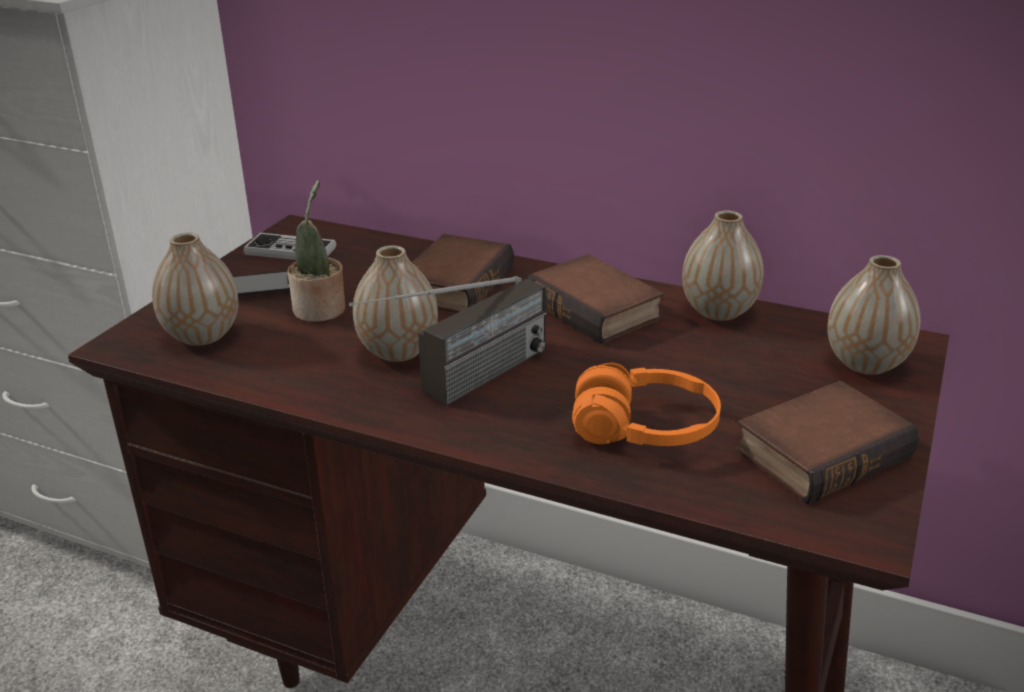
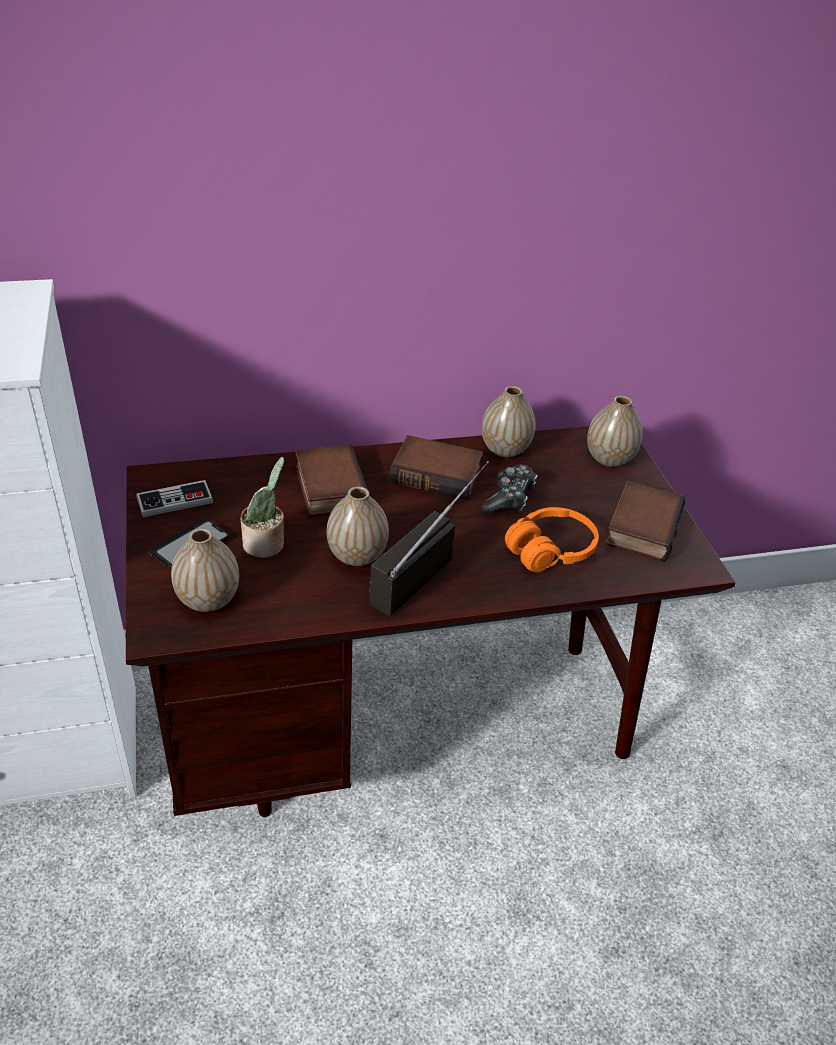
camera: 40 degrees left, 10 degrees up
radio [349,276,546,405] -> radio turned 150 degrees counterclockwise [369,461,489,616]
none -> game controller [481,464,537,514]

